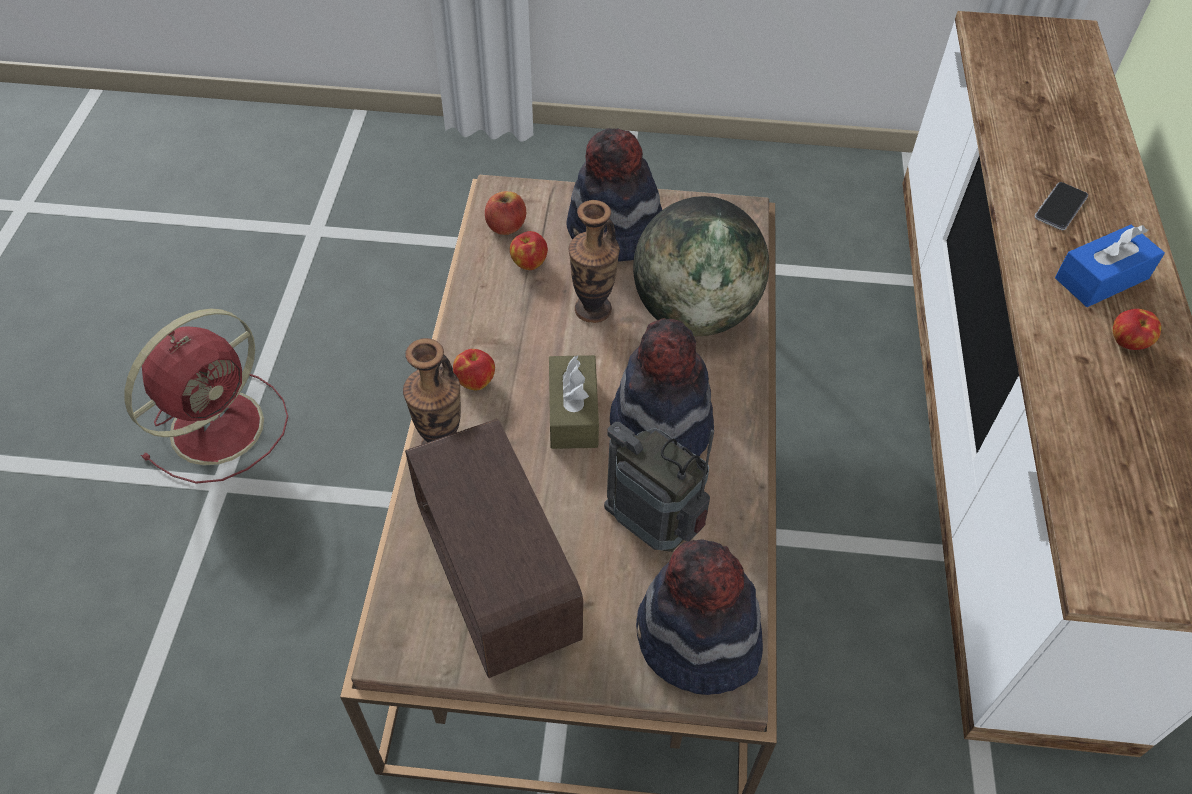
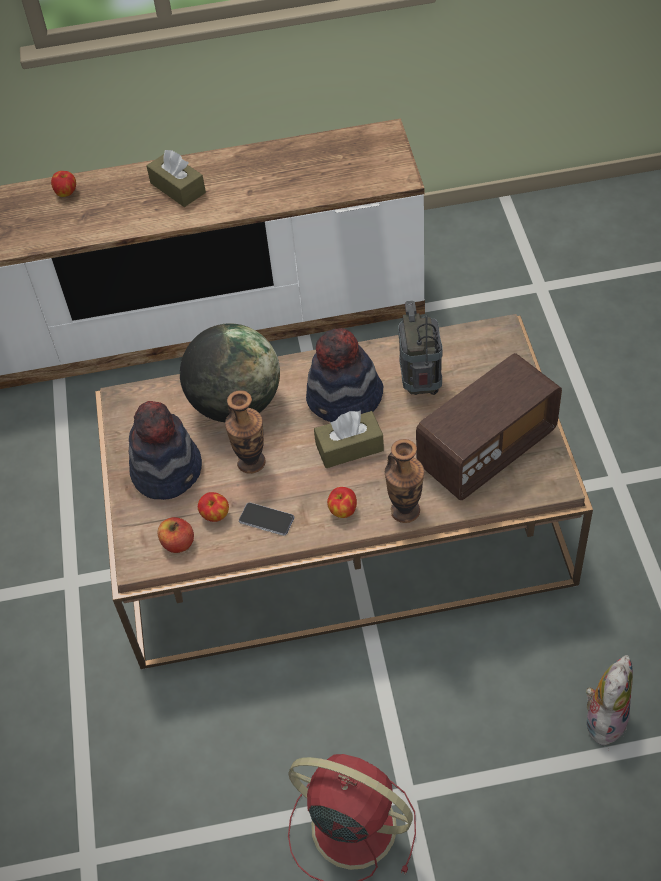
camera: 100 degrees left, 0 degrees up
radio [604,422,714,552] -> radio turned 150 degrees clockwise [398,301,443,395]
hat [636,539,763,695] -> none
phone [1035,182,1088,230] -> phone moved to [239,502,295,536]
blue tissue box [1055,225,1165,307] -> brown tissue box [146,150,206,207]
apple [1112,309,1161,350] -> apple moved to [51,171,76,197]
none -> plush toy [586,655,633,745]

